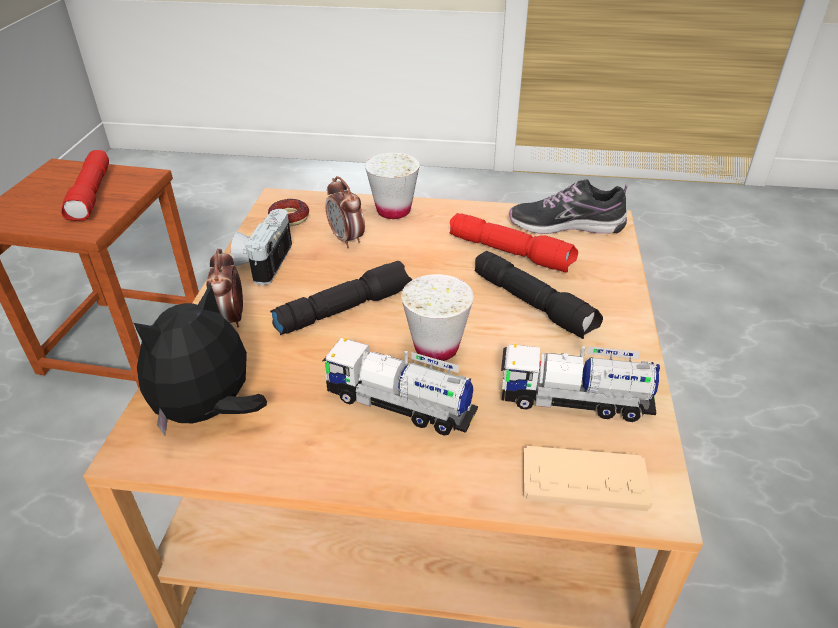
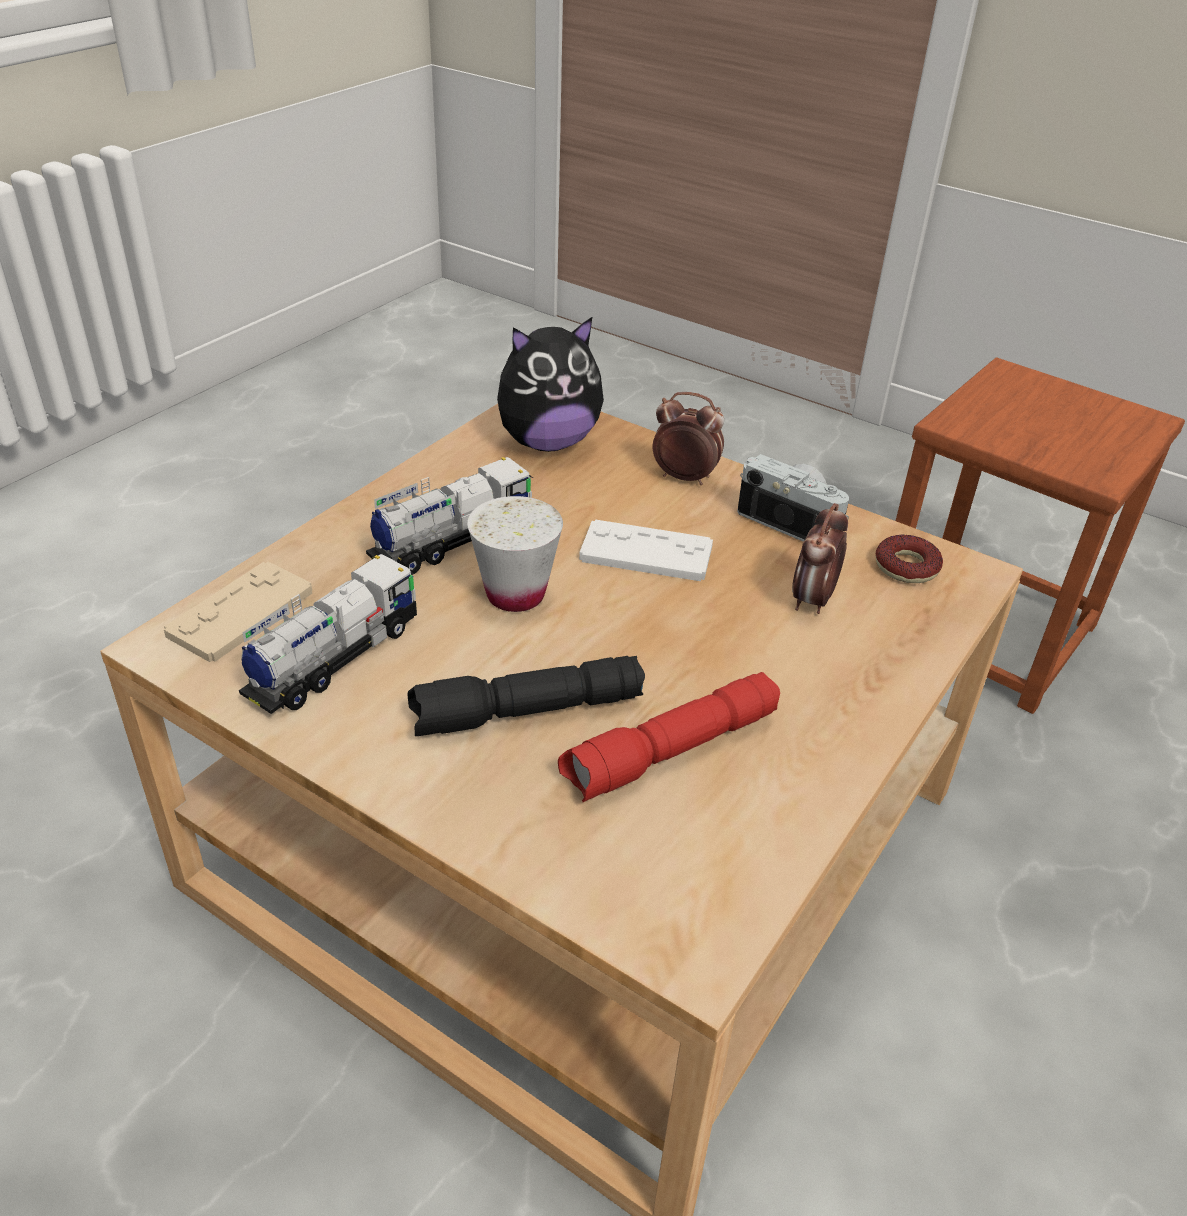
camera: 115 degrees right, 0 degrees up
red flashlight [61,150,109,221] -> none
plush toy [134,283,267,437] -> plush toy turned 90 degrees clockwise [497,317,604,452]
black flashlight [270,261,412,335] -> white game controller [579,519,713,581]
alarm clock [326,176,365,248] -> alarm clock turned 60 degrees counterclockwise [792,503,848,614]
white cup [365,153,420,219] -> none
shoe [509,179,627,234] -> none

